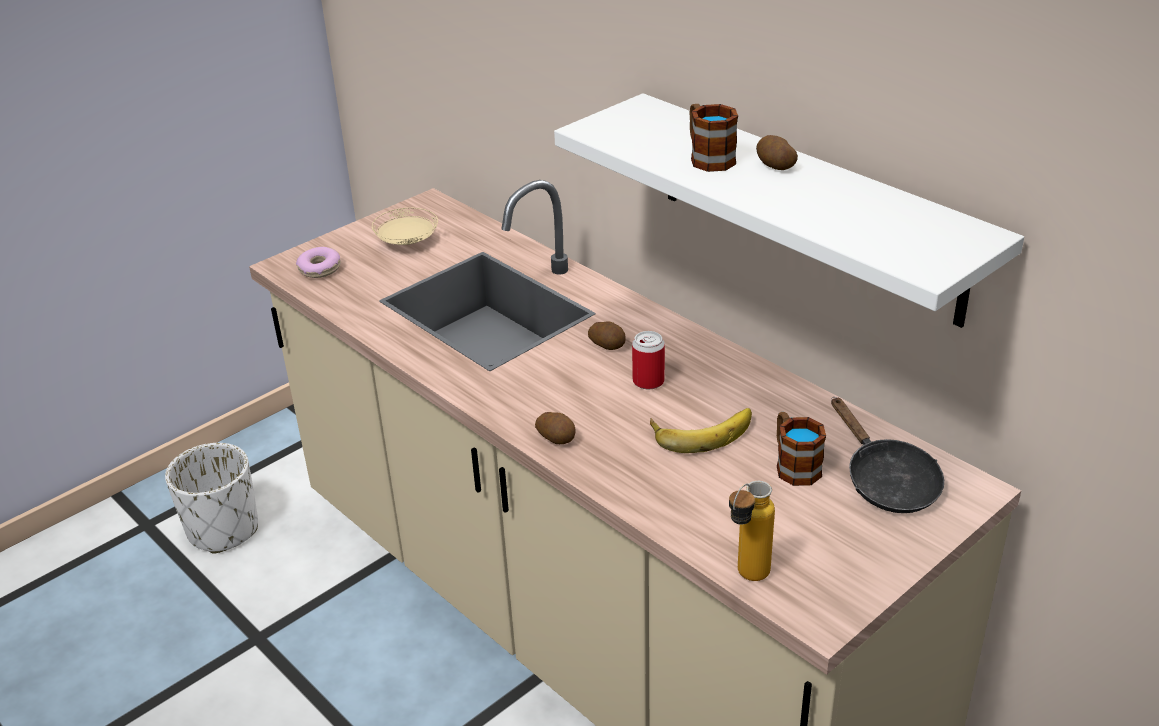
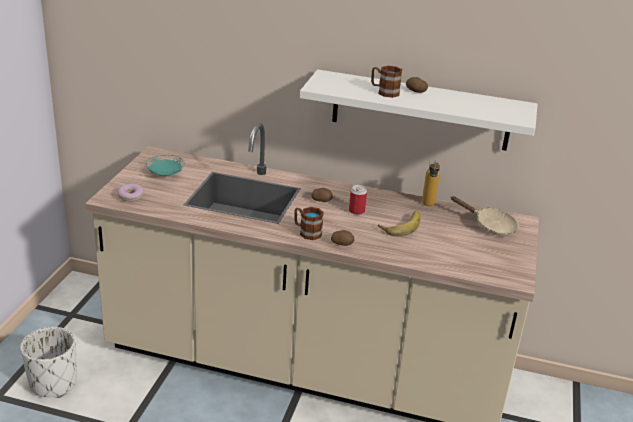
camera: 35 degrees left, 5 degrees down
beige plate [372,208,438,245] -> turquoise plate [146,155,185,176]
bottle [729,481,775,581] -> bottle moved to [422,160,440,206]
mug [777,412,826,486] -> mug moved to [294,207,324,240]
black frying pan [831,397,944,513] -> beige frying pan [451,196,519,236]

